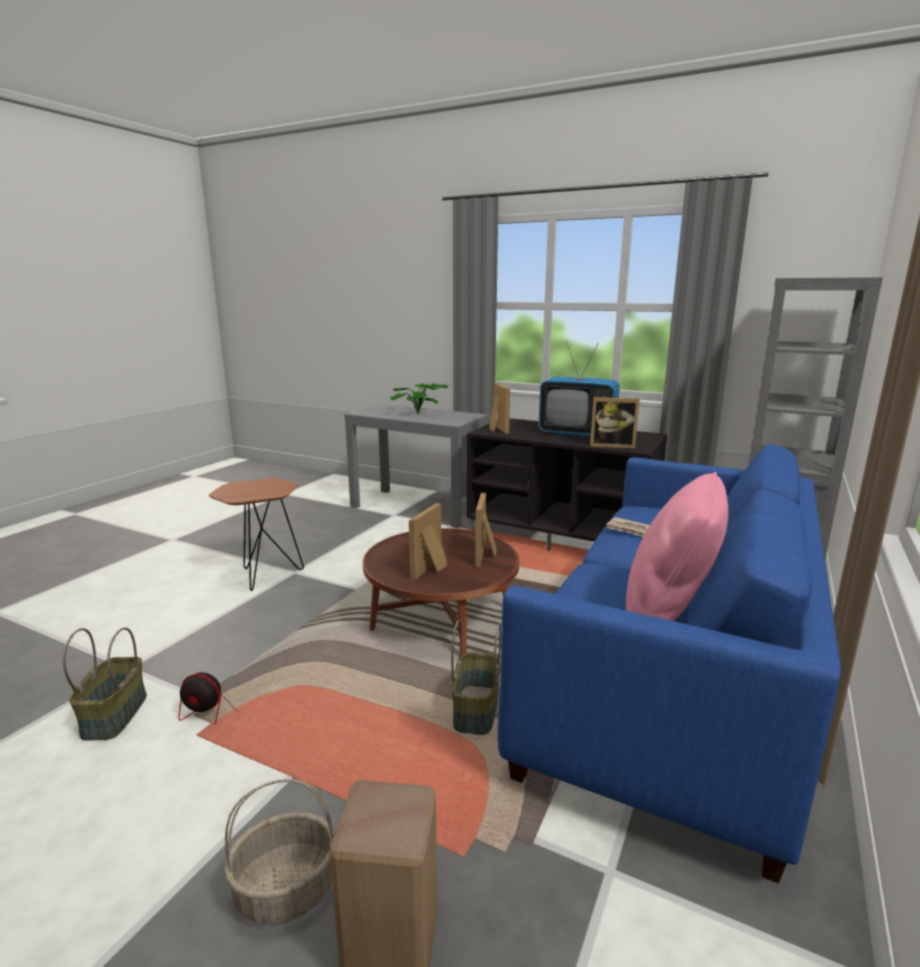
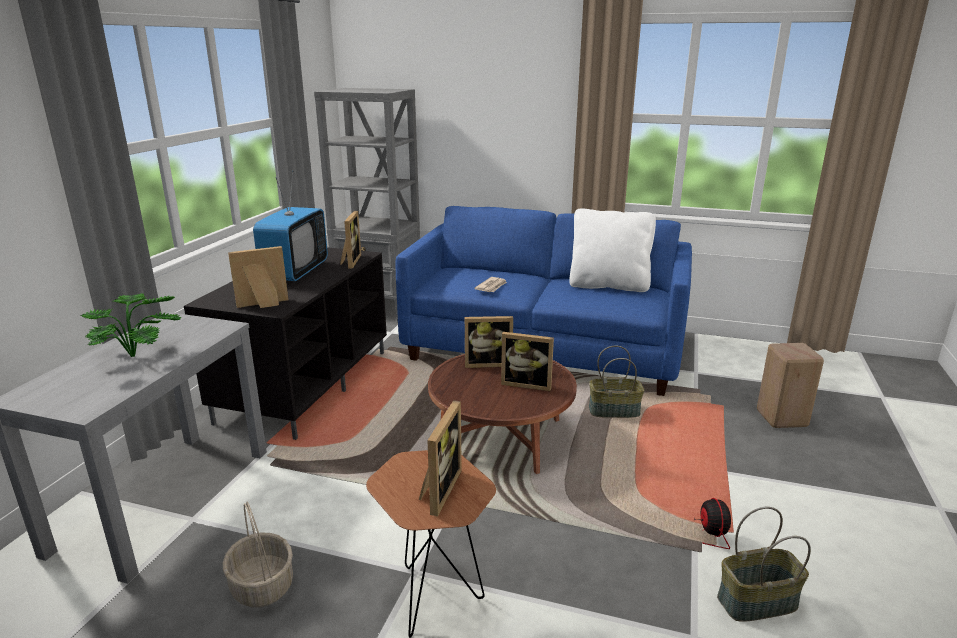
camera: 100 degrees left, 5 degrees up
basket [224,779,335,925] -> basket moved to [223,502,293,607]
pink pillow [626,472,729,621] -> white pillow [569,208,656,292]
none -> picture frame [419,400,462,516]

